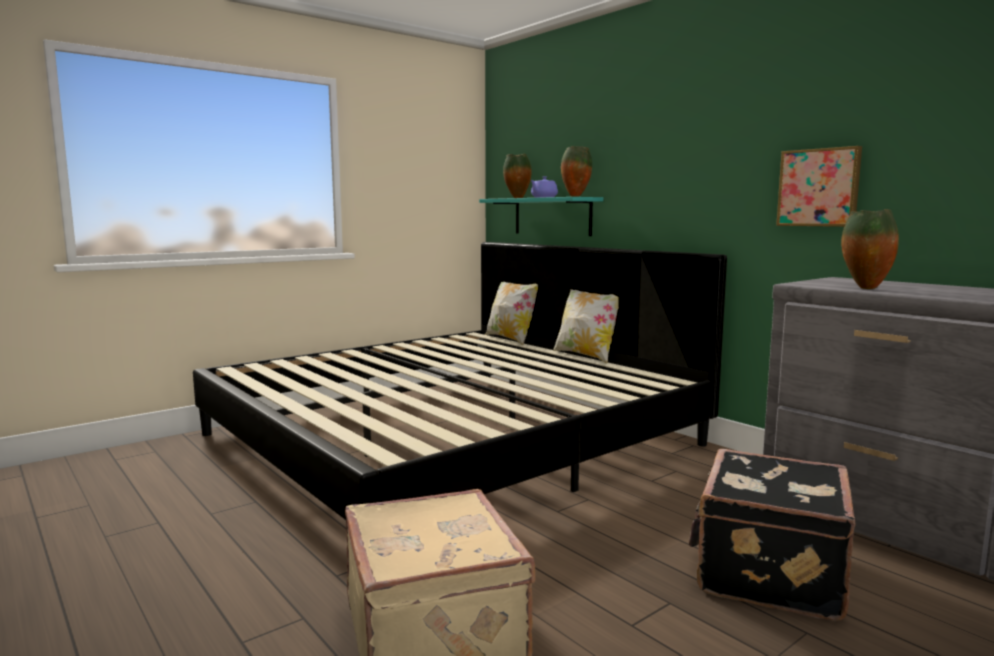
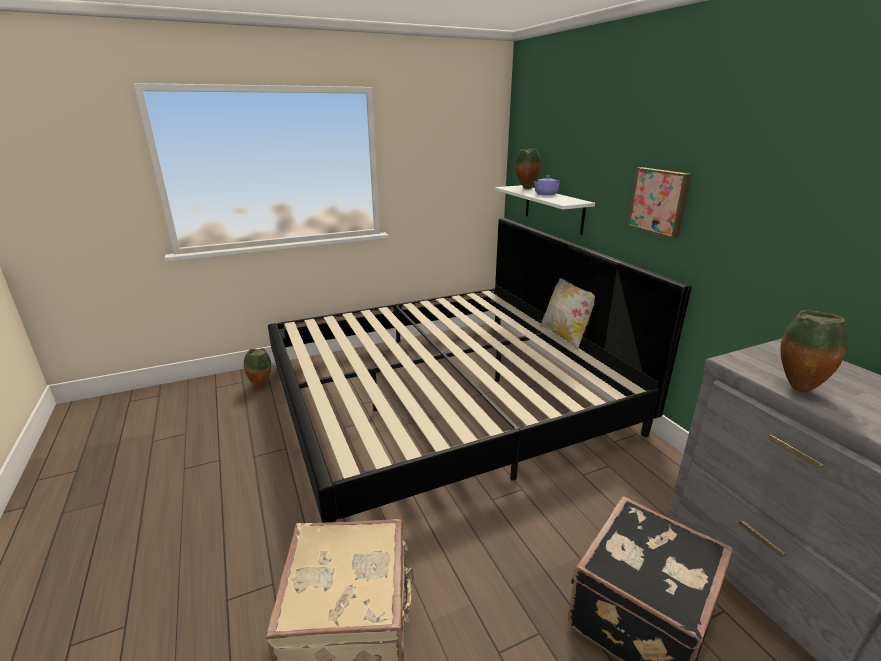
camera: 15 degrees right, 15 degrees up
turquoise shelf [479,197,603,236] -> white shelf [495,185,595,235]
pillow [485,282,538,345] -> none
vase [561,146,592,197] -> vase moved to [244,348,271,387]
picture [776,146,862,227] -> picture moved to [628,167,692,239]

